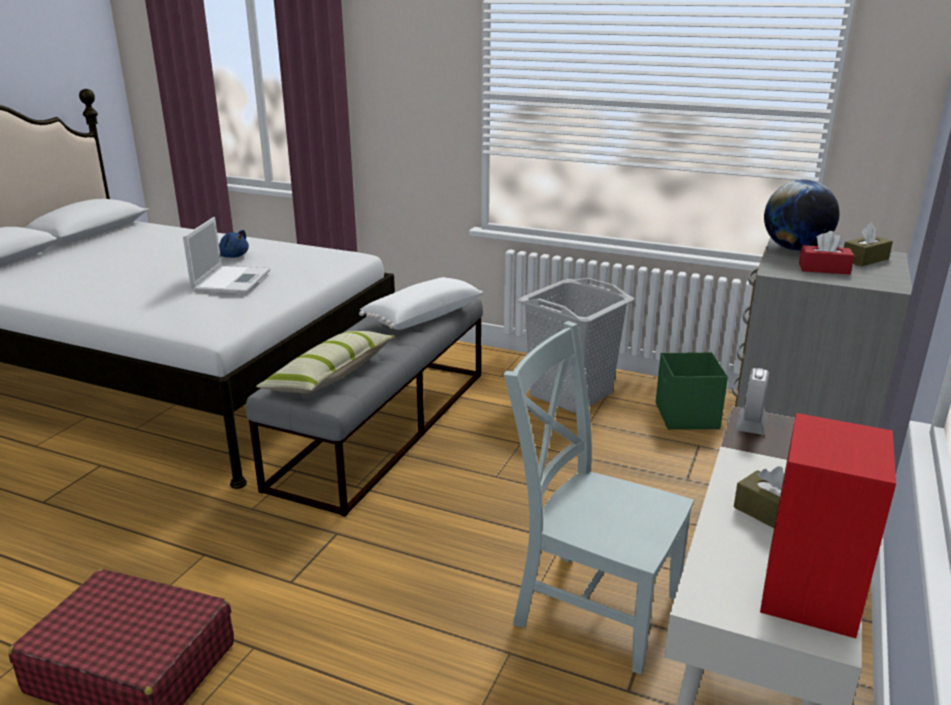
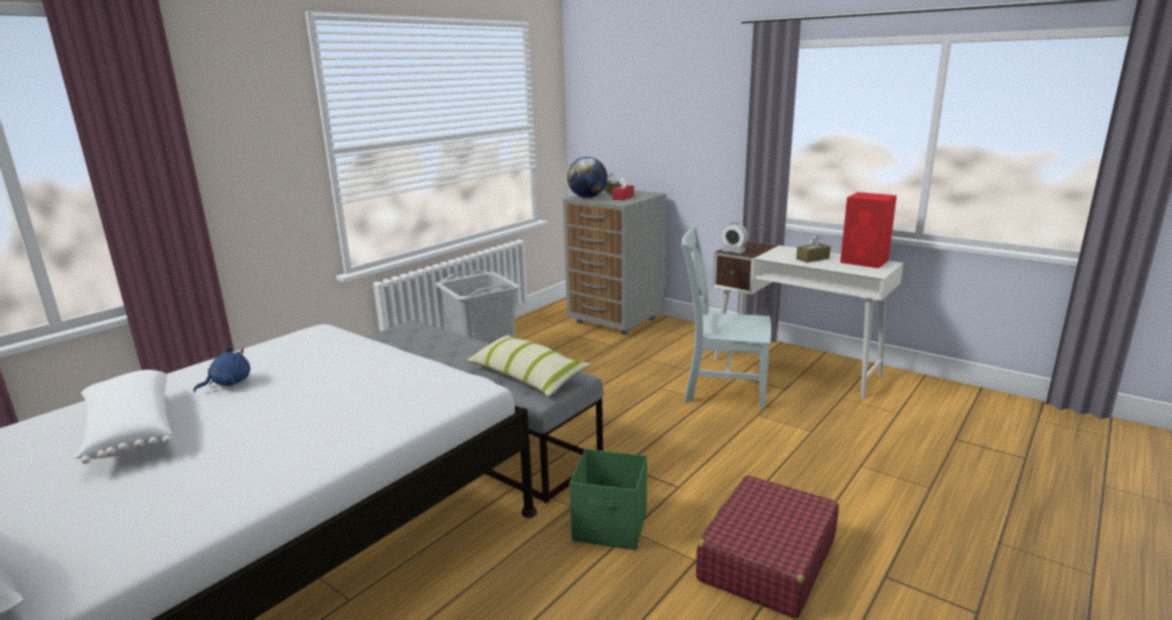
camera: 75 degrees left, 5 degrees down
laptop [183,217,271,294] -> none
white pillow [359,277,483,330] -> white pillow moved to [74,370,172,464]
grey chair [504,321,694,675] -> grey chair turned 60 degrees clockwise [681,225,771,409]
green storage box [656,352,728,429] -> green storage box moved to [569,449,647,550]

